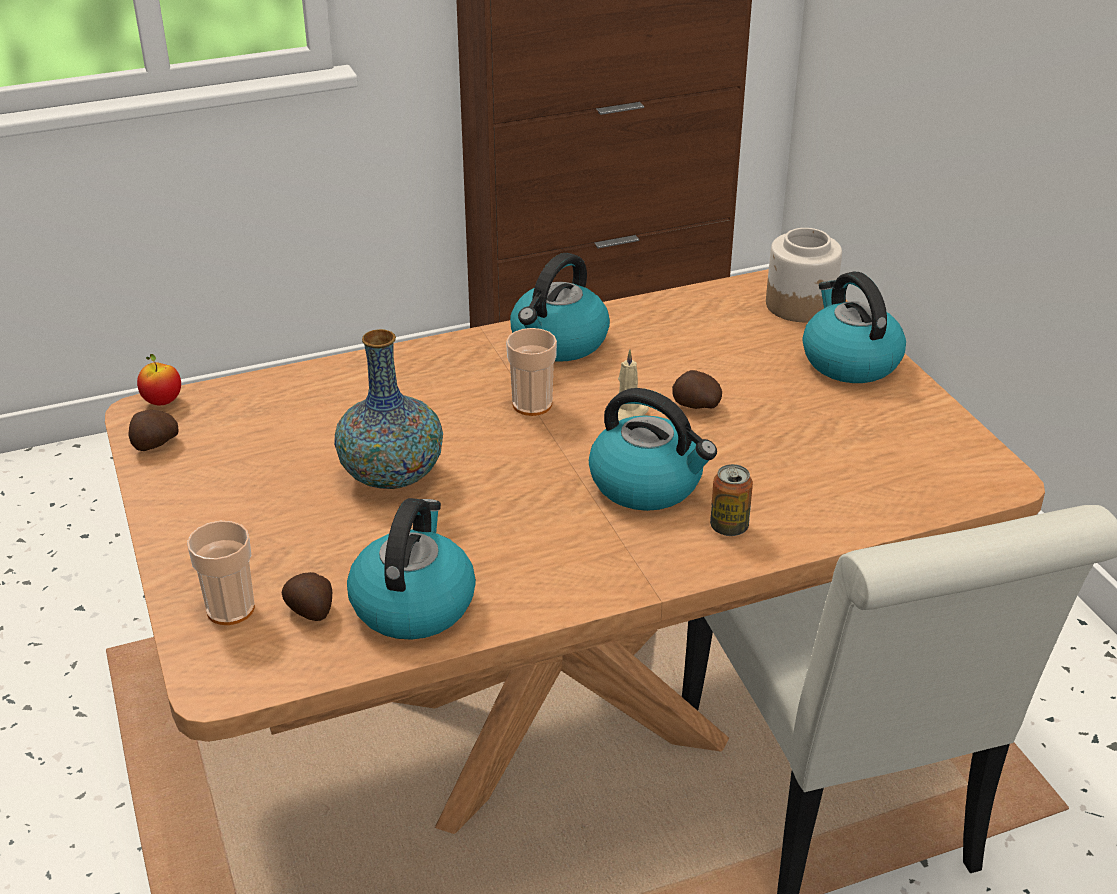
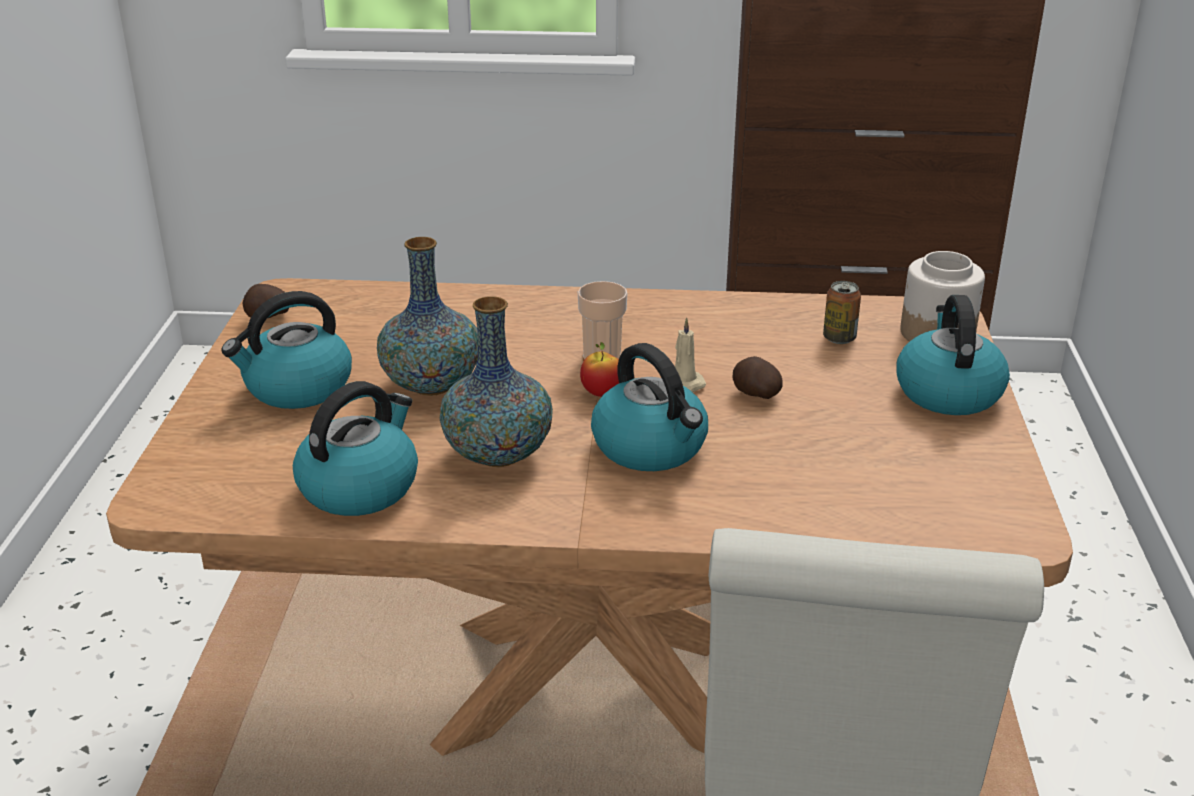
camera: 25 degrees right, 5 degrees down
apple [137,354,181,405] -> apple moved to [580,342,619,397]
cup [187,521,255,625] -> none
potato [282,572,332,621] -> none
kettle [510,253,610,362] -> kettle moved to [221,291,352,409]
can [710,464,753,536] -> can moved to [823,281,861,344]
none -> vase [440,296,553,467]

